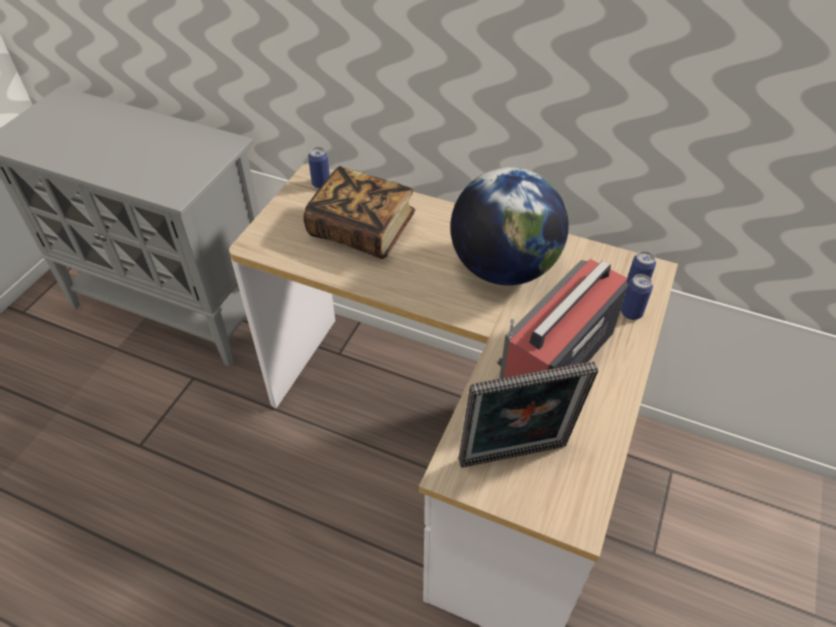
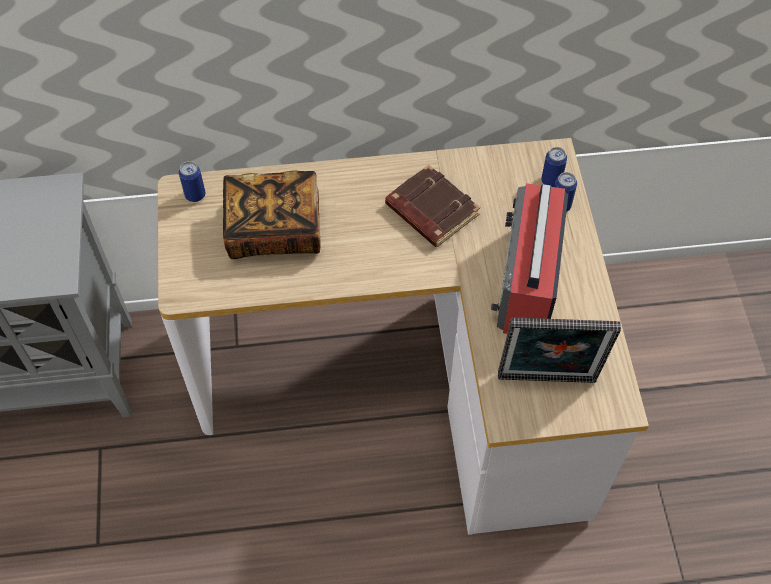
camera: 30 degrees left, 10 degrees up
globe [450,167,569,285] -> brown book [385,165,480,247]
picture frame [459,361,598,468] -> picture frame turned 45 degrees clockwise [498,318,621,383]

